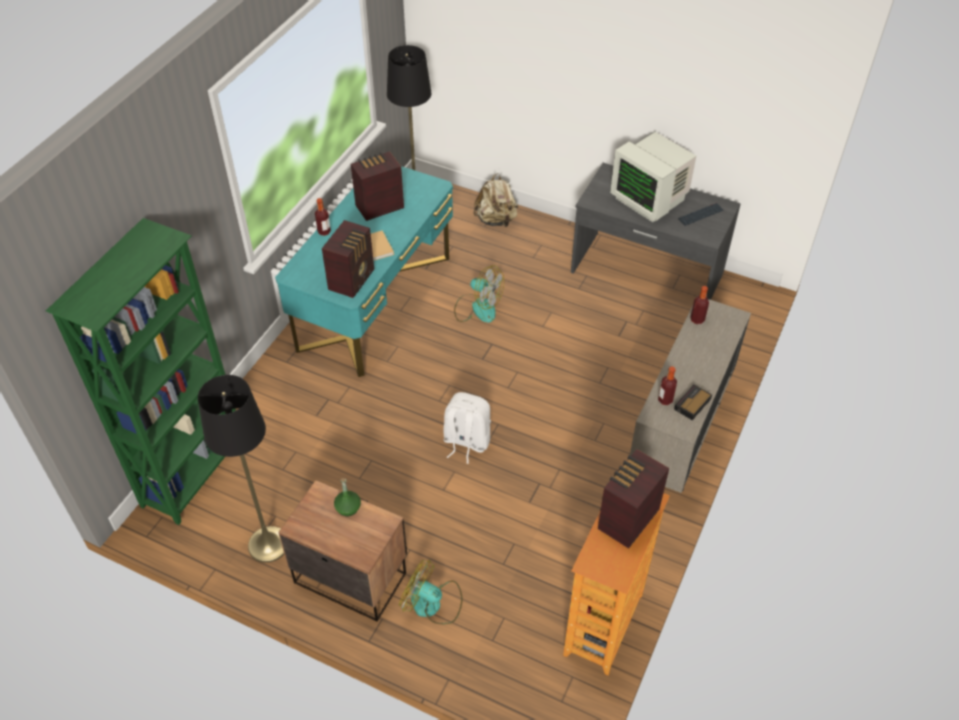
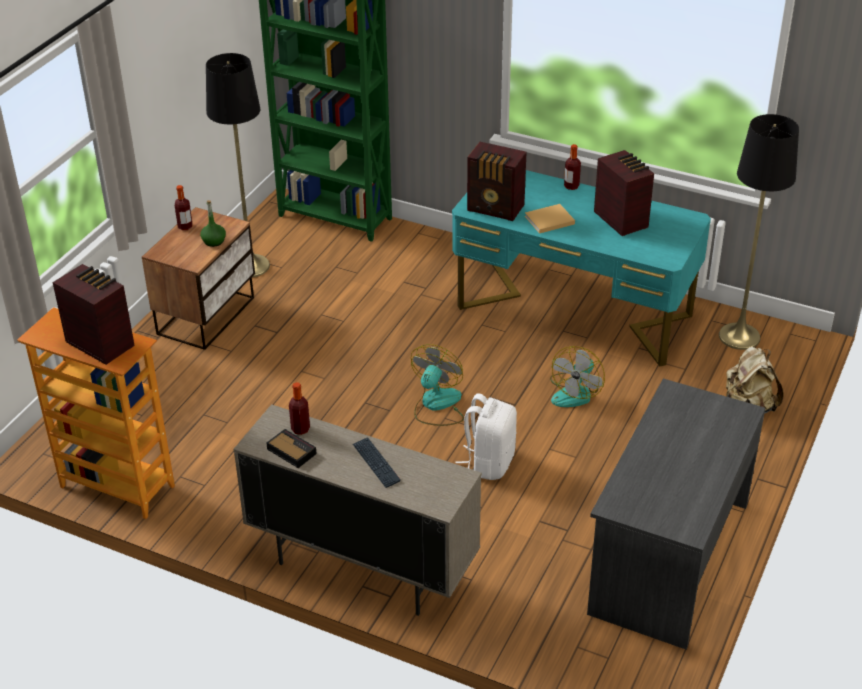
camera: 90 degrees right, 10 degrees down
fan [399,560,463,624] -> fan moved to [411,344,464,426]
white backpack [444,392,491,464] -> white backpack moved to [455,393,517,480]
monitor [610,132,696,222] -> none
keyboard [678,203,723,226] -> keyboard moved to [353,437,401,488]
bottle [690,286,709,324] -> bottle moved to [175,185,192,230]

